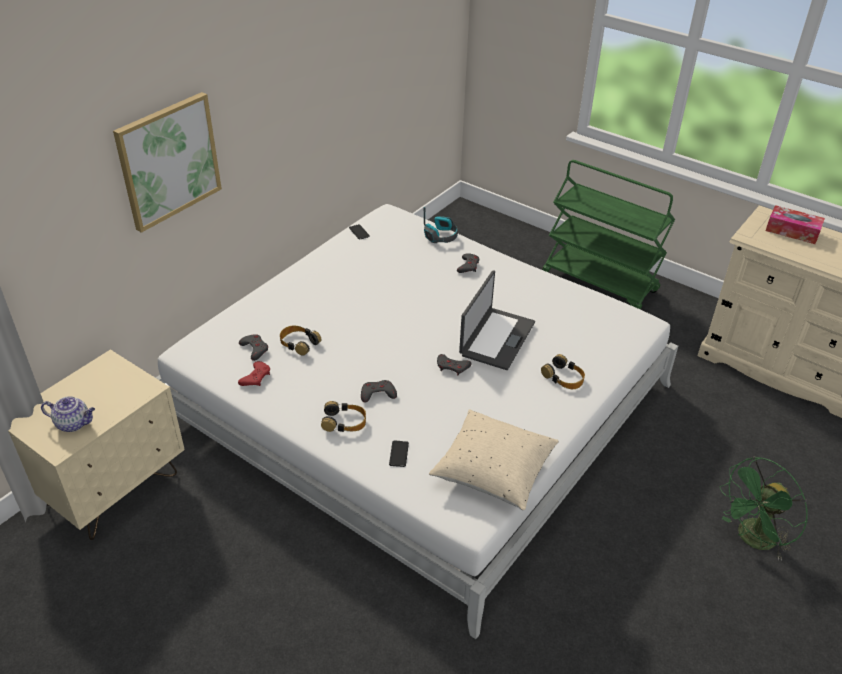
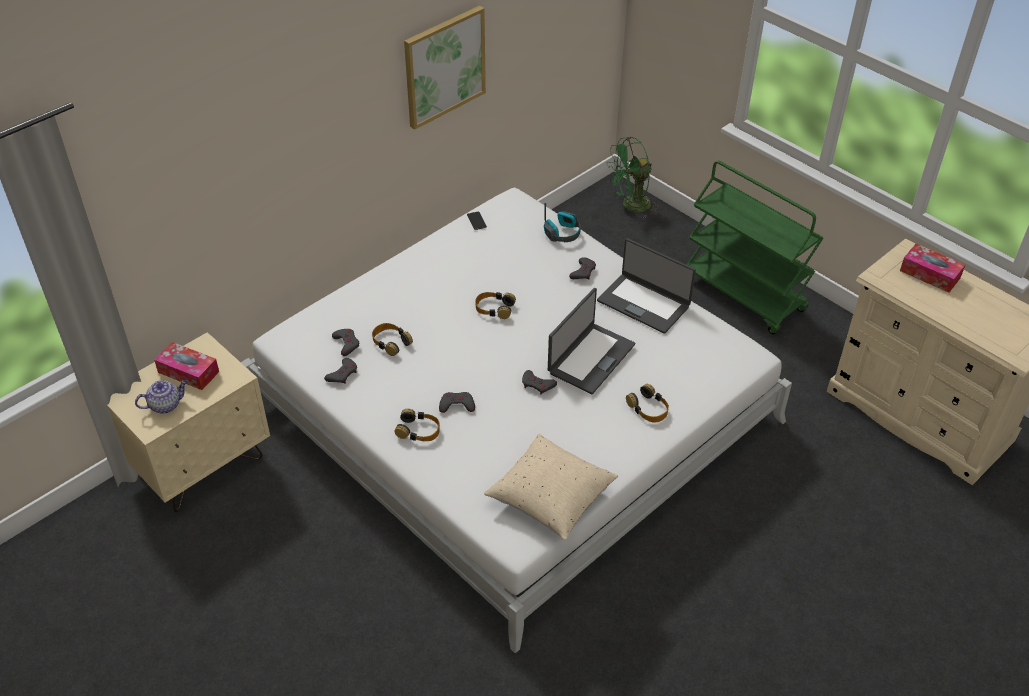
camera: 10 degrees right, 5 degrees up
teapot [41,396,95,432] -> teapot turned 45 degrees counterclockwise [135,380,187,414]
picture [113,92,222,233] -> picture moved to [404,6,486,130]
red game controller [238,361,270,386] -> grey game controller [324,358,357,384]
phone [389,441,409,467] -> none
green fan [720,457,808,560] -> green fan moved to [607,137,659,219]
none -> tissue box [154,342,219,390]
none -> headphones [475,292,516,319]
none -> laptop [597,238,696,334]

